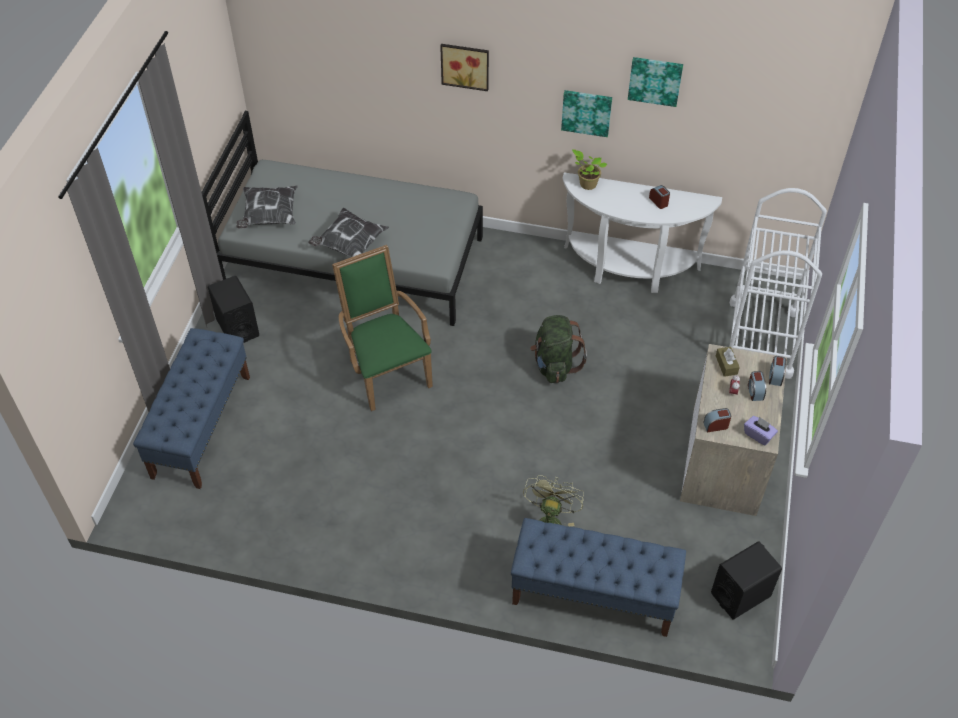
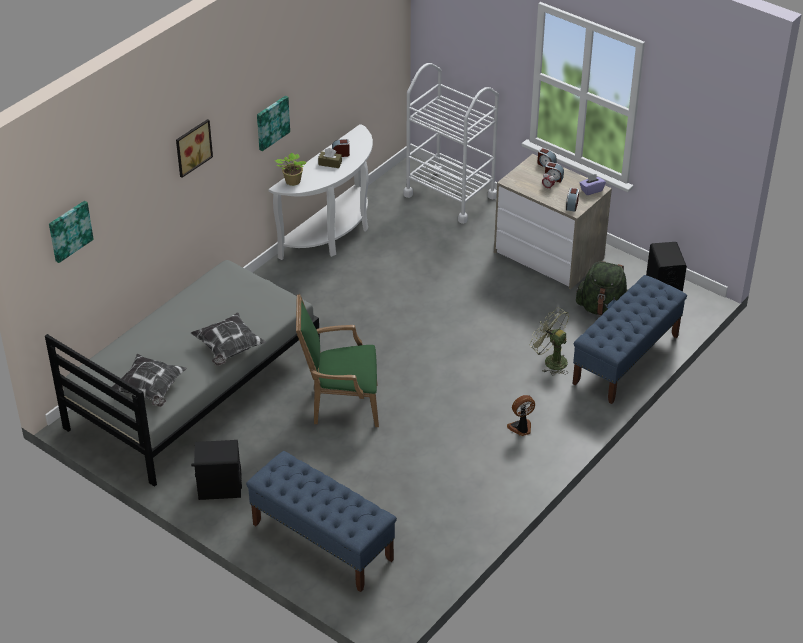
camera: 65 degrees left, 10 degrees down
green backpack [530,315,587,383] -> green backpack moved to [576,261,628,316]
picture [628,57,683,107] -> picture moved to [49,201,94,263]
brown tissue box [716,347,740,377] -> brown tissue box moved to [318,148,342,168]
none -> fan [507,395,535,436]

